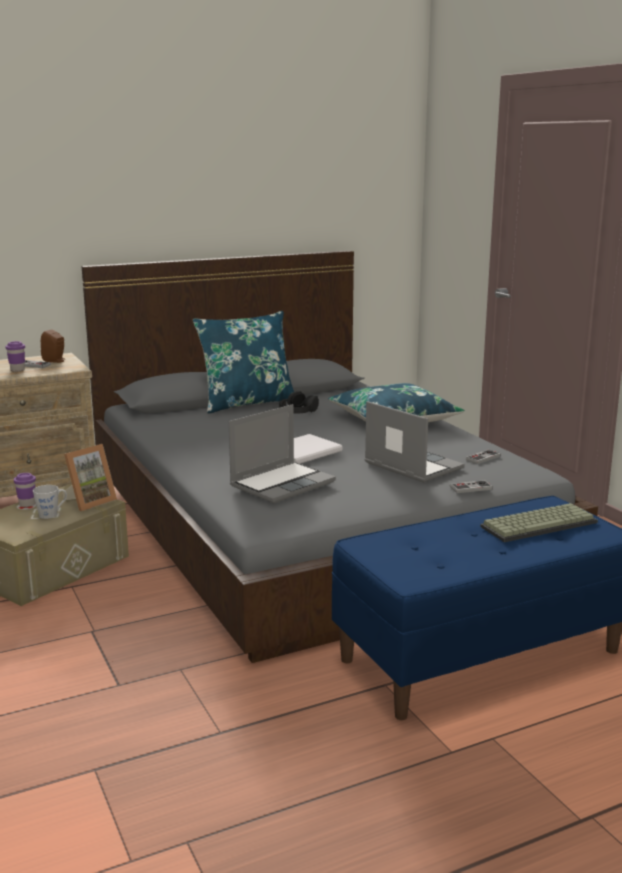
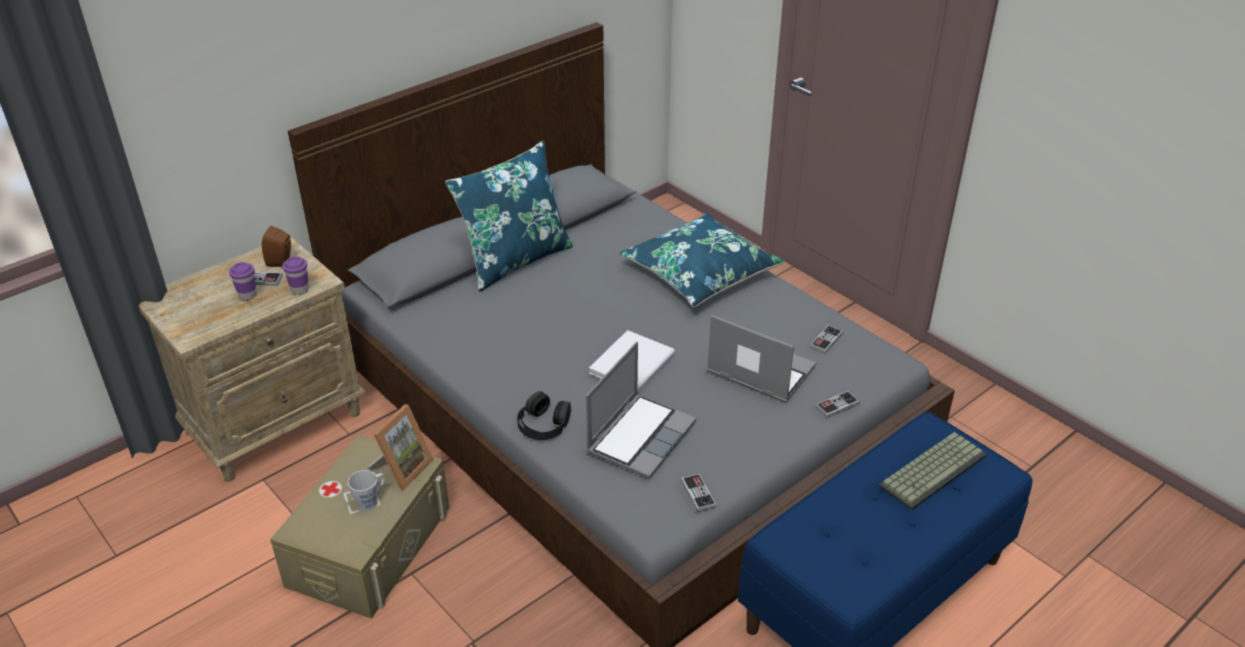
camera: 15 degrees left, 20 degrees up
purple cup [14,473,36,507] -> purple cup moved to [282,257,309,295]
black headphones [279,391,319,414] -> black headphones moved to [517,391,571,440]
none -> game controller [681,473,716,512]

